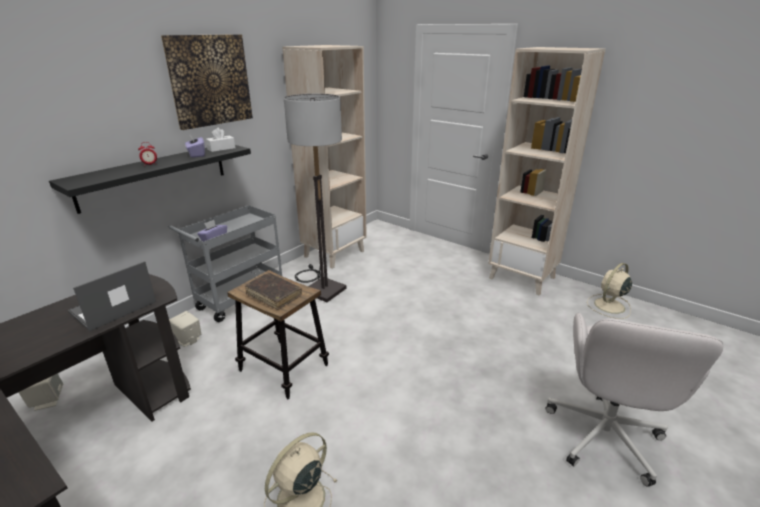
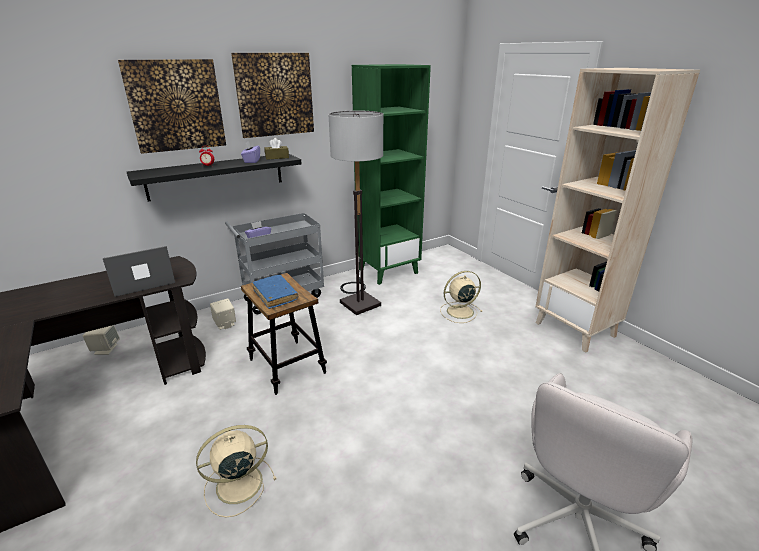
camera: 20 degrees right, 0 degrees up
white tissue box [206,128,235,152] -> brown tissue box [264,138,289,160]
brown book [245,273,302,310] -> blue book [253,275,298,309]
beige bookcase [282,45,367,269] -> green bookcase [352,64,431,285]
beige fan [587,263,632,319] -> beige fan moved to [440,271,483,323]
none -> picture [118,59,226,154]

